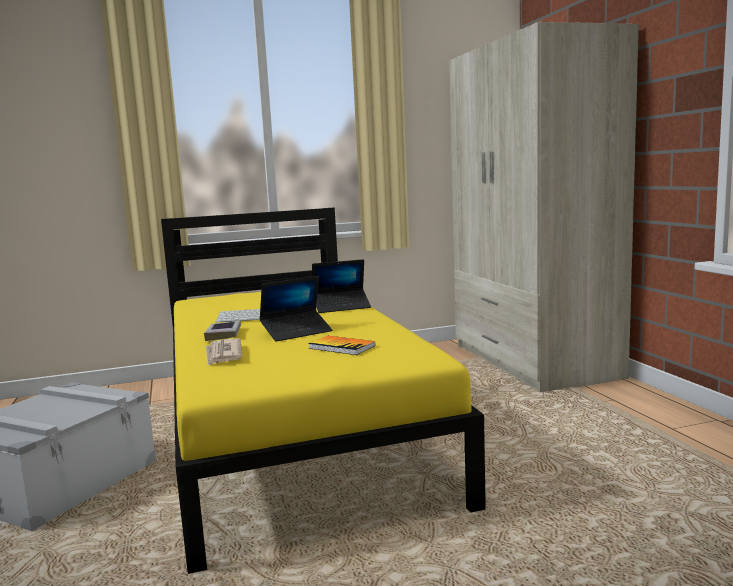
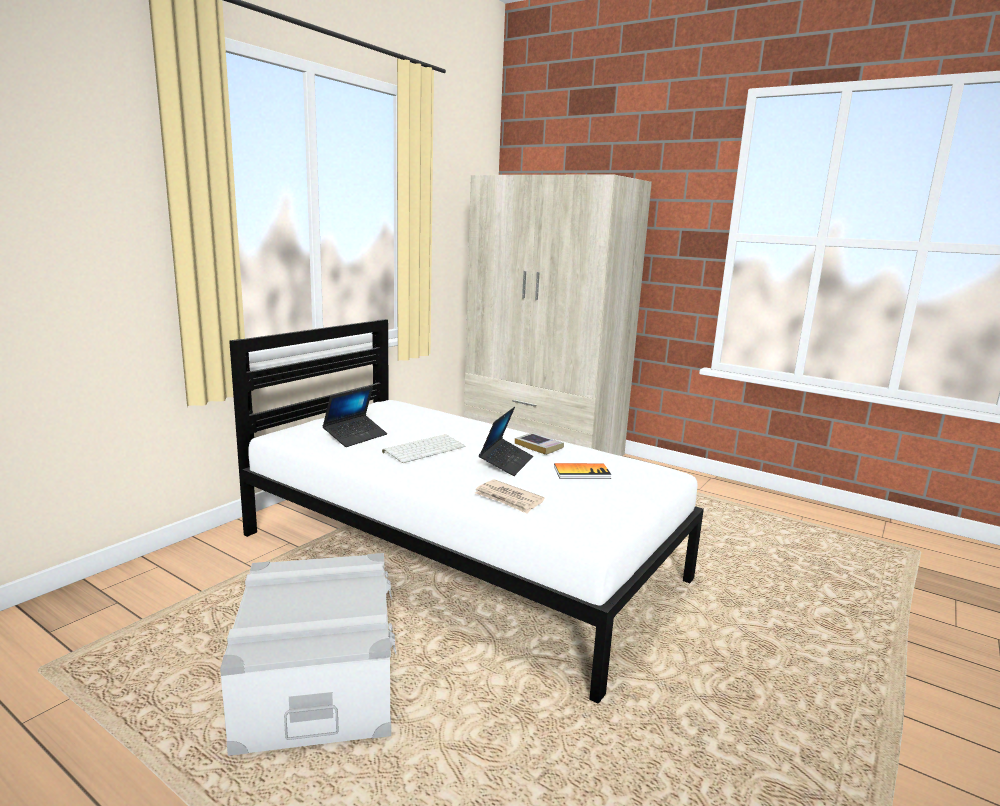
camera: 40 degrees left, 5 degrees up
yellow bed [161,208,486,574] -> white bed [229,319,704,704]
book [204,321,241,341] -> book moved to [515,432,564,455]
laptop [312,259,371,313] -> laptop moved to [322,386,387,447]

